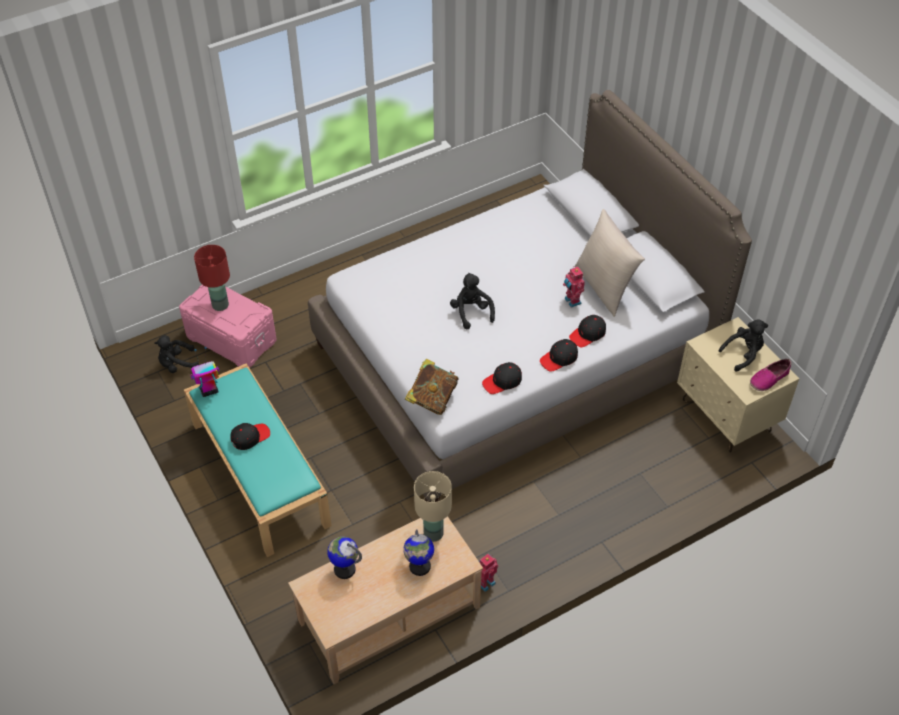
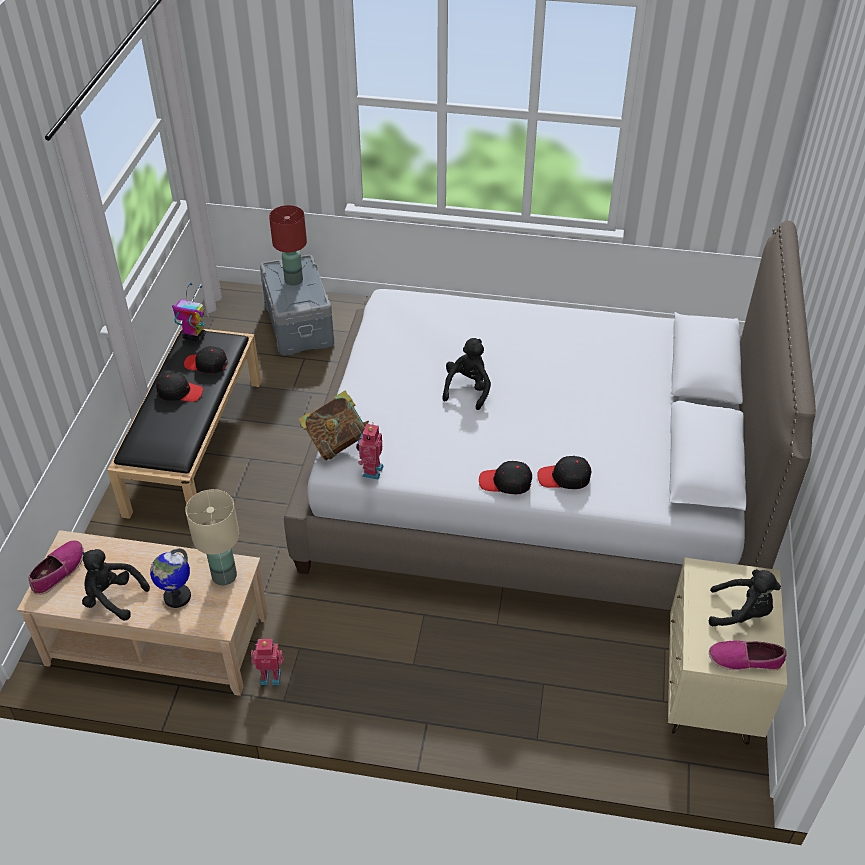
camera: 40 degrees right, 5 degrees down
black plush toy [154,335,199,373] -> black plush toy moved to [82,549,150,621]
pink storage box [179,285,277,368] -> grey storage box [260,255,334,355]
turquoise bench [184,363,332,557] -> black bench [107,327,261,525]
globe [327,537,362,579] -> none
black cap [482,362,522,394] -> black cap moved to [184,346,228,374]
toy robot [563,266,585,308] -> toy robot moved to [356,422,384,479]
beige pillow [575,209,645,317] -> none
none -> shoe [29,540,84,595]

